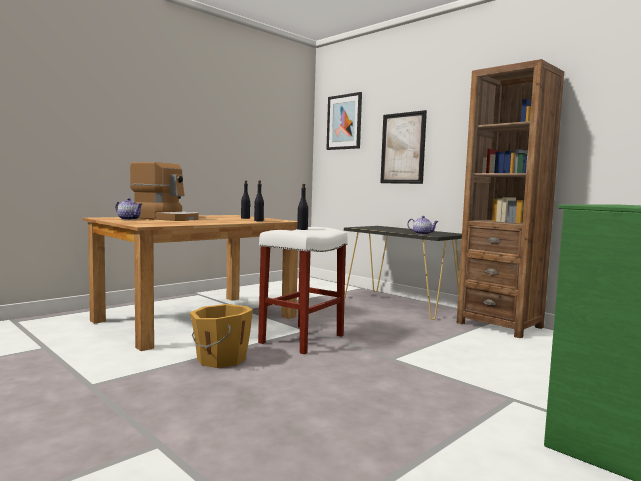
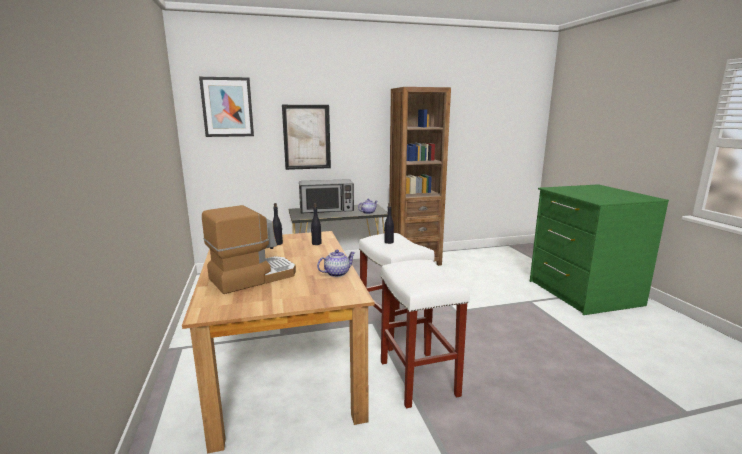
camera: 60 degrees left, 10 degrees up
teapot [116,198,143,220] -> teapot moved to [317,250,356,277]
orange bucket [190,304,253,368] -> white stool [381,260,470,409]
none -> microwave [299,179,354,214]

